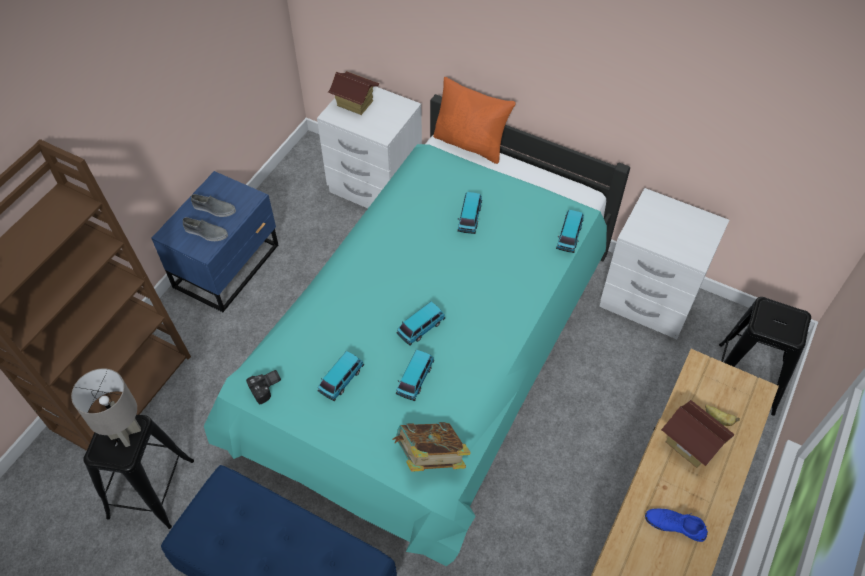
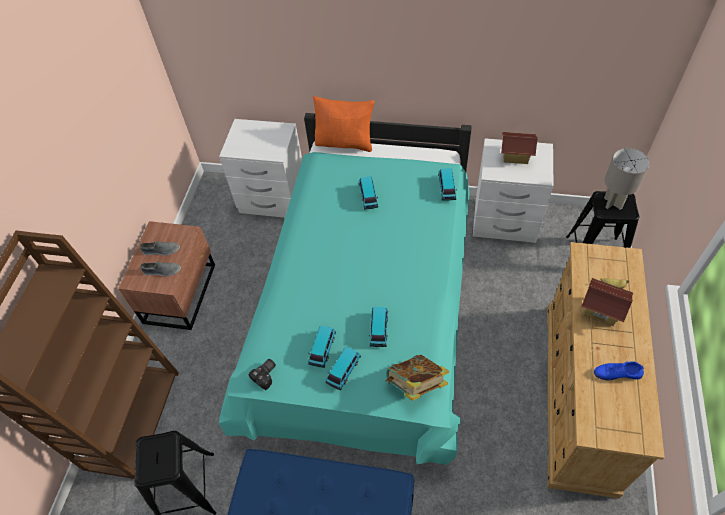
camera: 15 degrees left, 0 degrees up
grey table lamp [71,368,141,447] -> grey table lamp moved to [604,148,650,210]
blue nightstand [151,171,278,312] -> brown nightstand [118,221,215,330]
toy house [328,71,380,115] -> toy house moved to [501,132,538,164]
toy car [397,302,445,346] -> toy car moved to [326,347,361,391]

